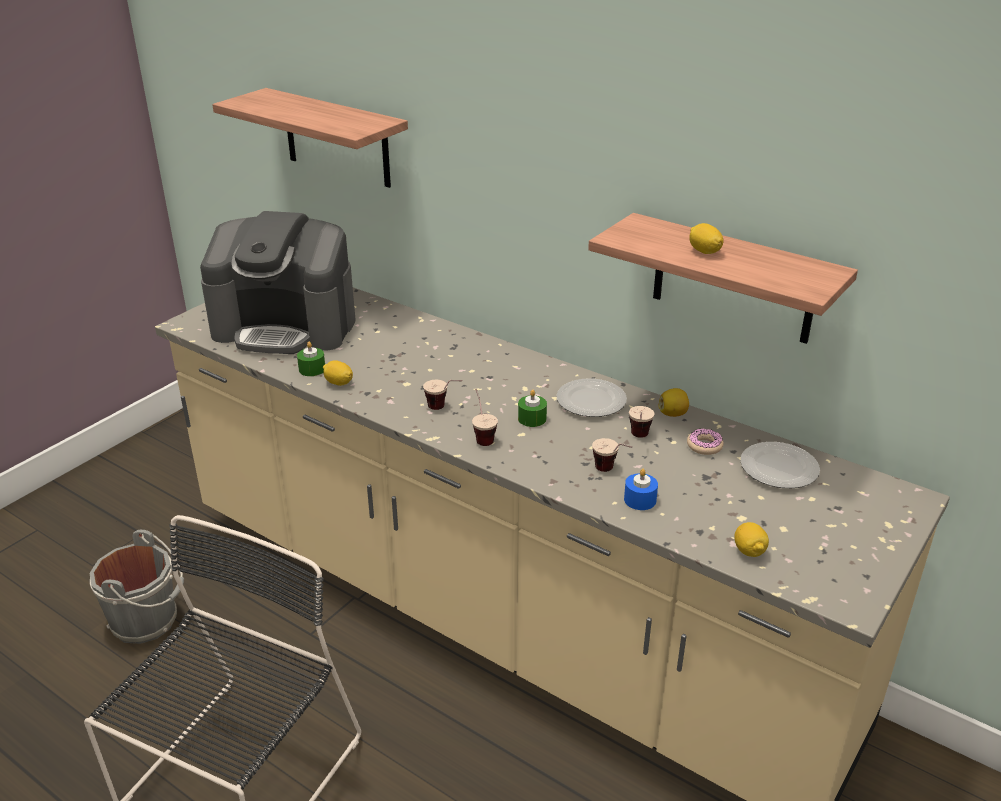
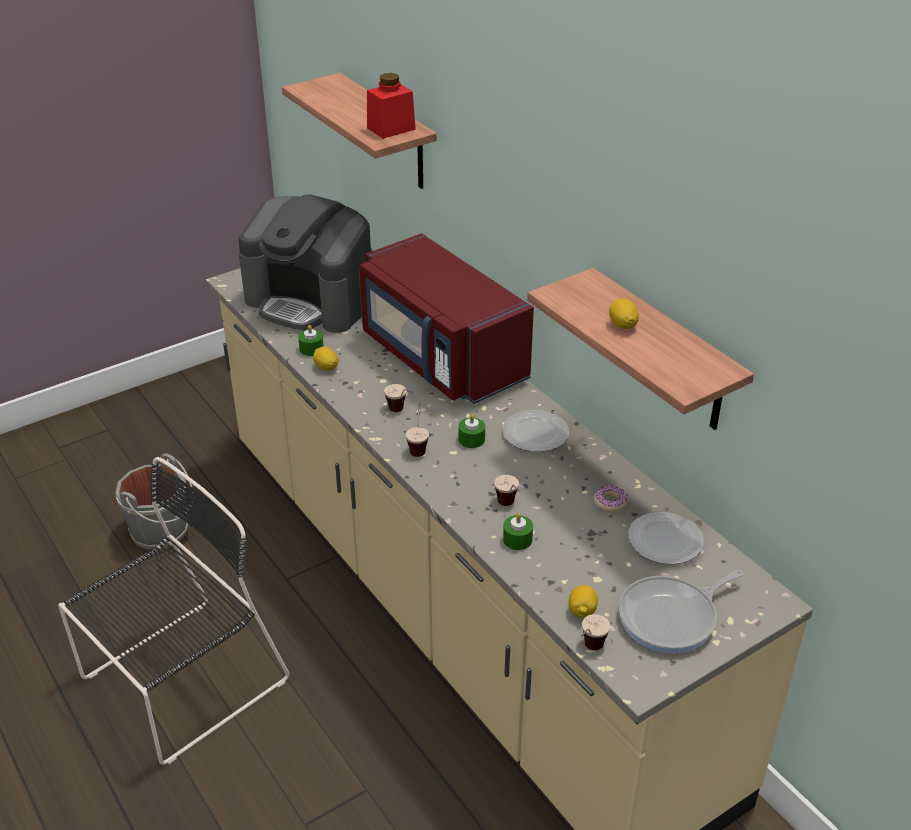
camera: 20 degrees right, 5 degrees up
blue candle [624,469,658,510] -> green candle [503,513,533,550]
cup [629,406,654,438] -> cup moved to [580,614,610,650]
lemon [658,388,689,417] -> none
none -> red microwave [359,233,534,404]
none -> red jar [367,73,416,139]
none -> frying pan [619,570,744,653]

